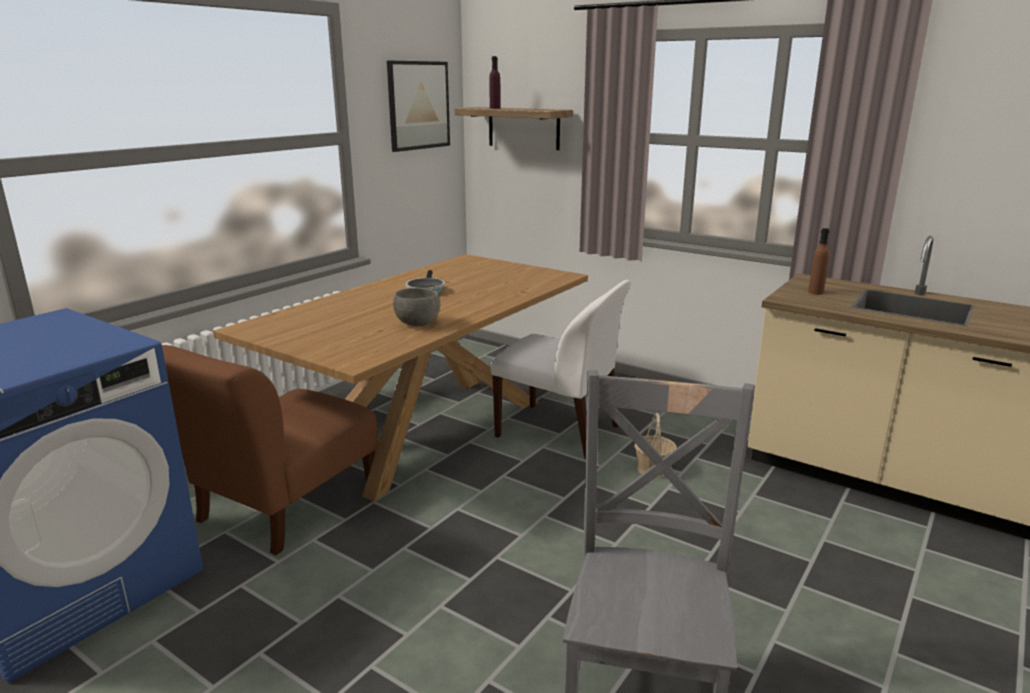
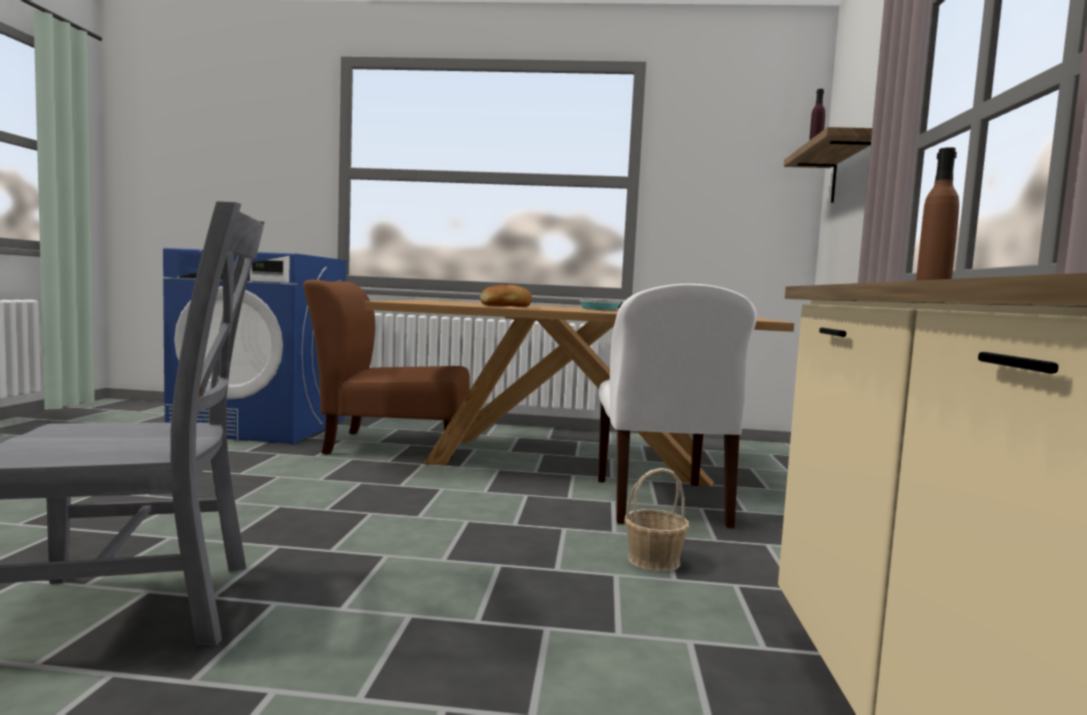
camera: 60 degrees right, 15 degrees down
picture [387,61,450,152] -> none
grey bowl [393,288,440,326] -> bread [480,285,532,307]

